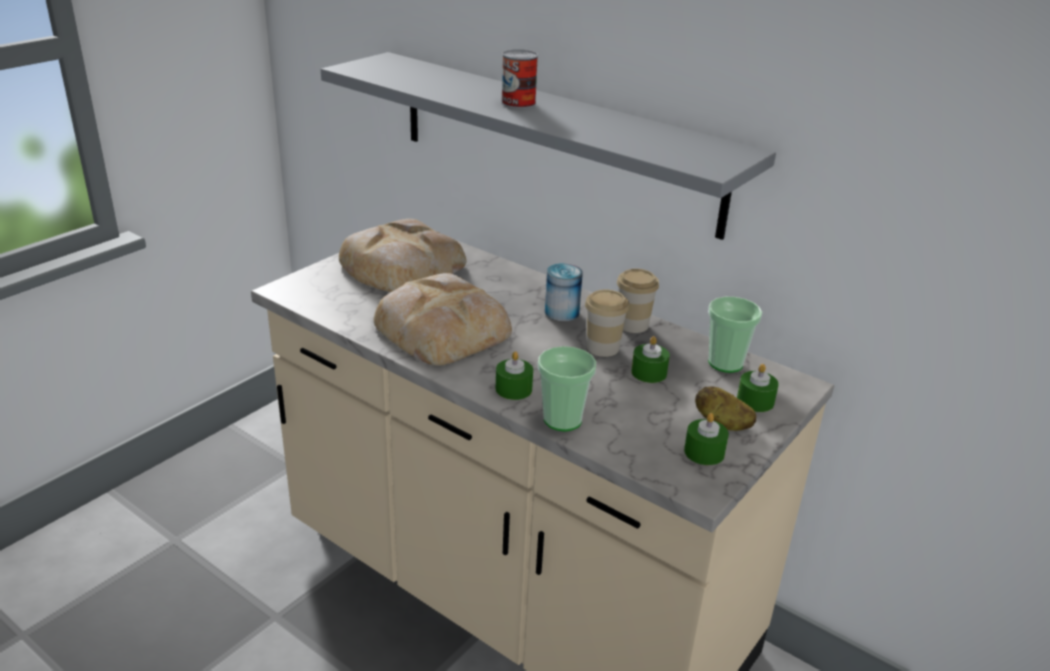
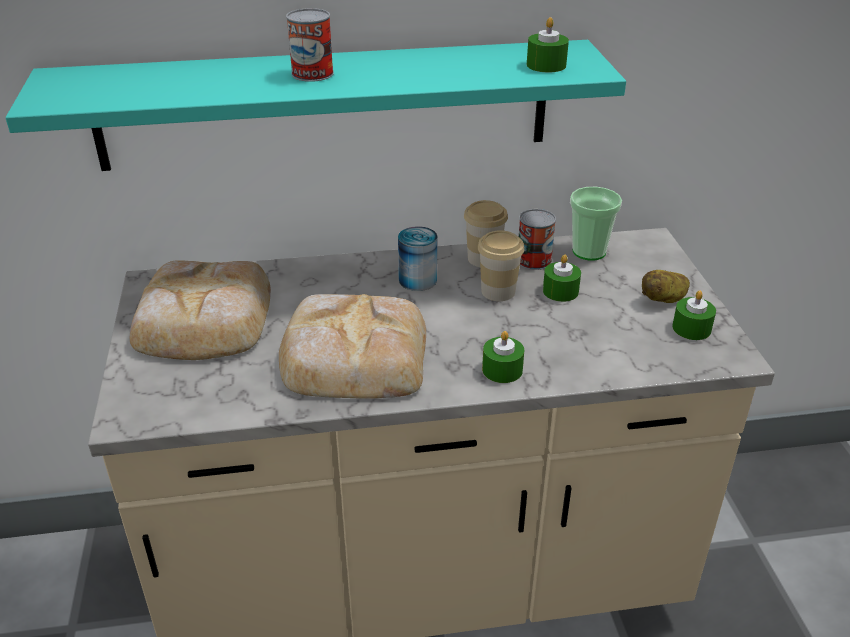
camera: 45 degrees left, 5 degrees up
grey shelf [321,52,776,240] -> turquoise shelf [5,40,626,171]
cup [538,346,596,432] -> none
green candle [737,364,779,412] -> green candle moved to [527,17,569,73]
none -> can [519,209,556,270]

